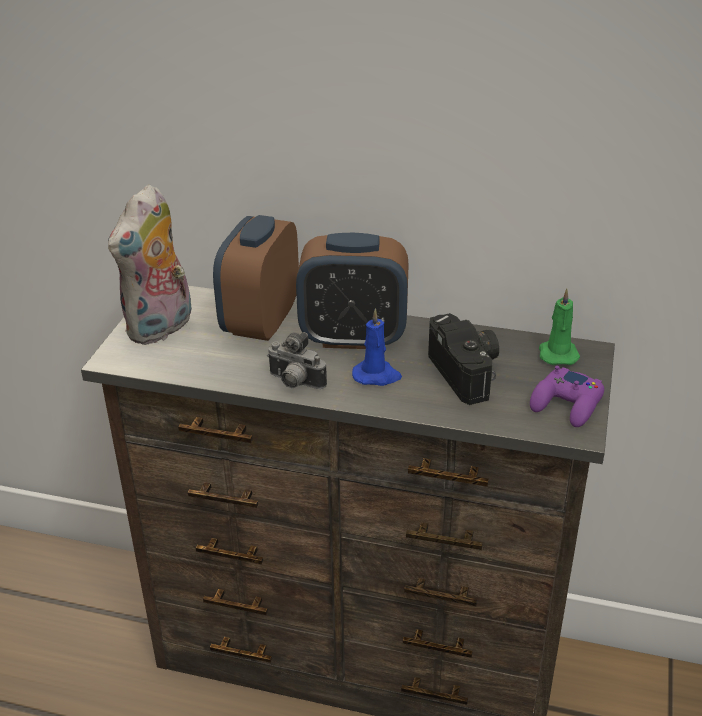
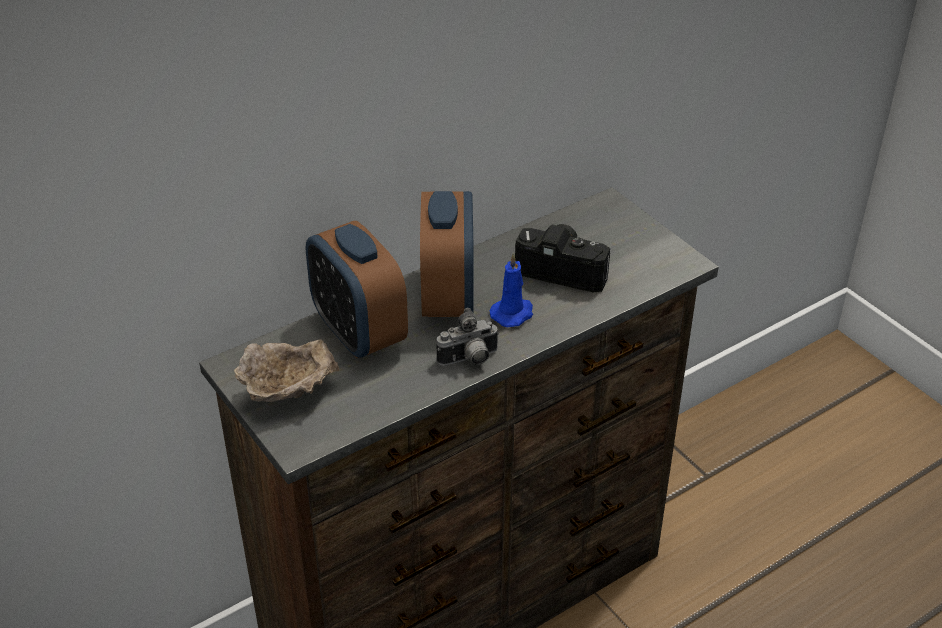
camera: 50 degrees left, 5 degrees up
plush toy [108,184,192,345] -> beige bowl [234,339,339,402]
alarm clock [296,233,408,349] -> alarm clock turned 45 degrees counterclockwise [420,191,474,317]
purple game controller [530,365,604,427] -> none
green candle [539,288,580,365] -> none

